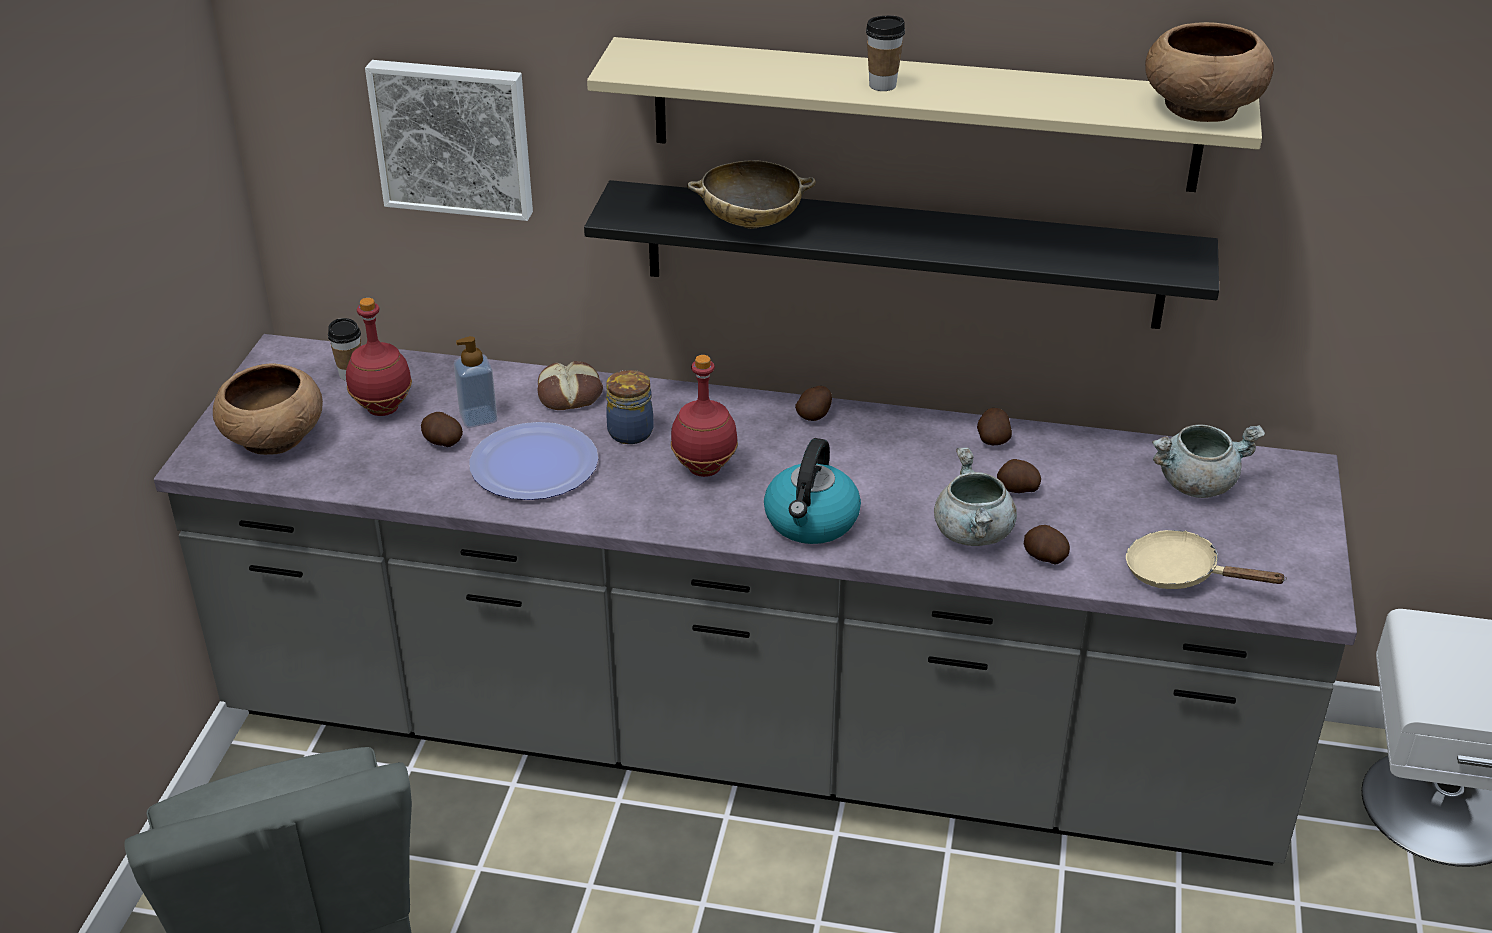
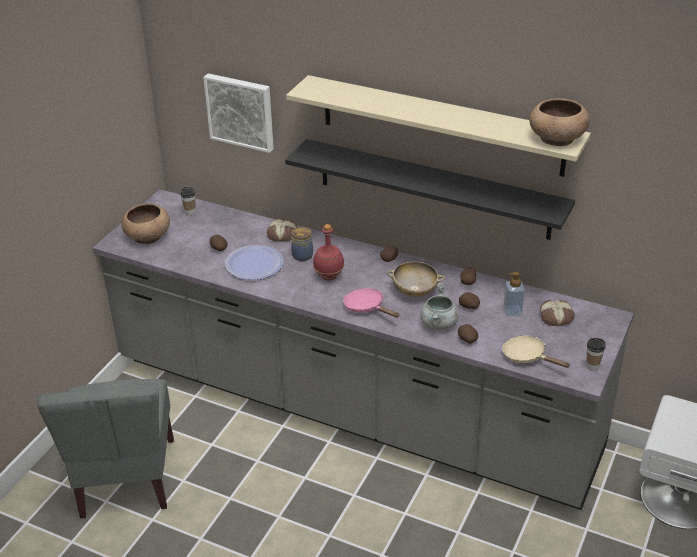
camera: 15 degrees right, 0 degrees up
red bottle [346,298,412,416] -> none
soap dispenser [454,336,498,428] -> soap dispenser moved to [503,272,525,316]
beige bowl [687,161,816,229] -> beige bowl moved to [387,262,445,297]
kettle [764,438,861,544] -> pink frying pan [343,288,400,318]
cup [866,16,905,91] -> cup moved to [586,338,606,371]
grey cooking pot [1152,424,1265,498] -> bread [540,300,575,326]

